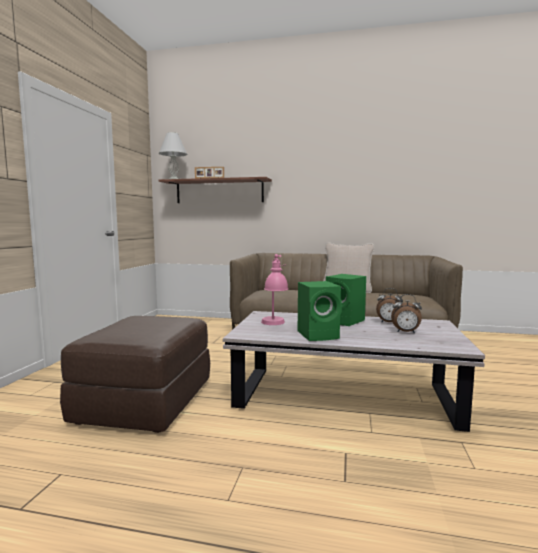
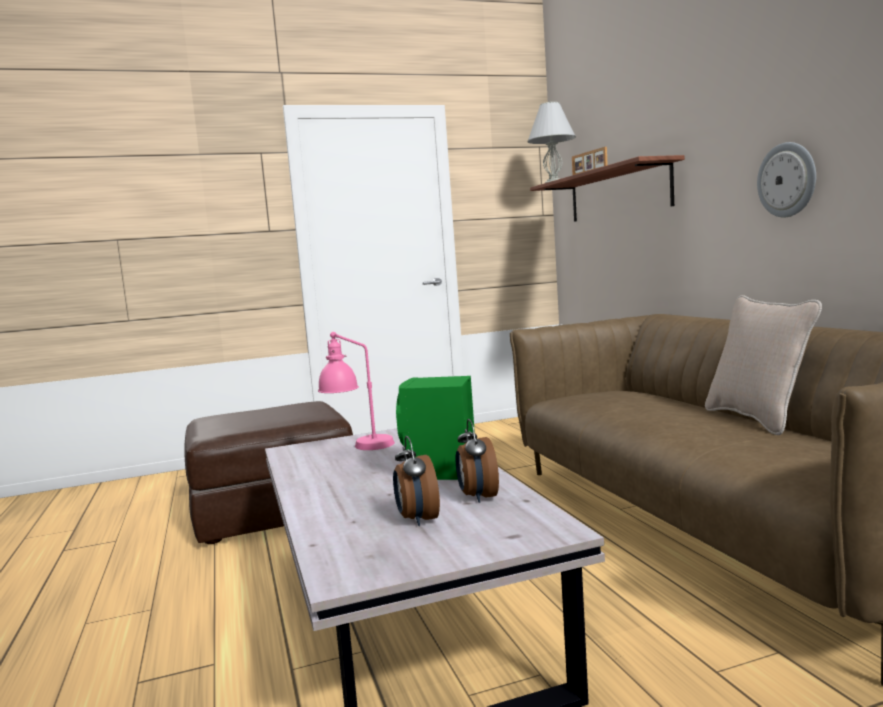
camera: 60 degrees right, 0 degrees up
green speaker [298,281,342,341] -> none
none -> wall clock [757,142,816,218]

